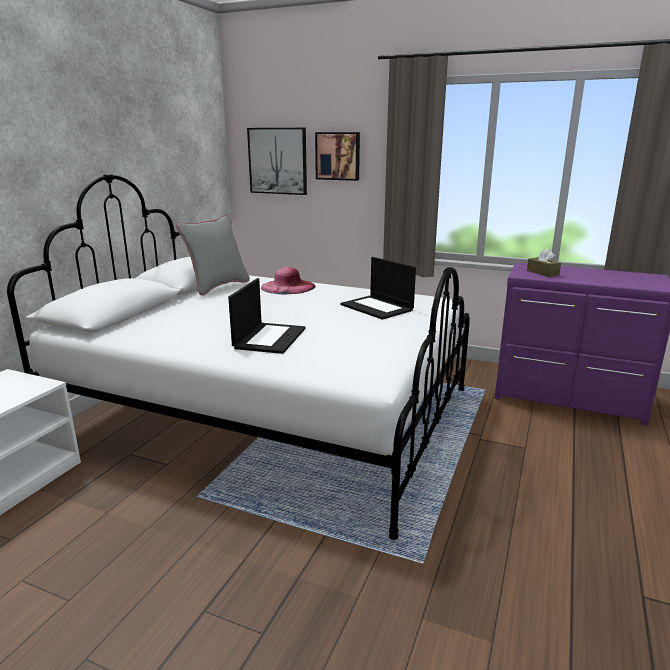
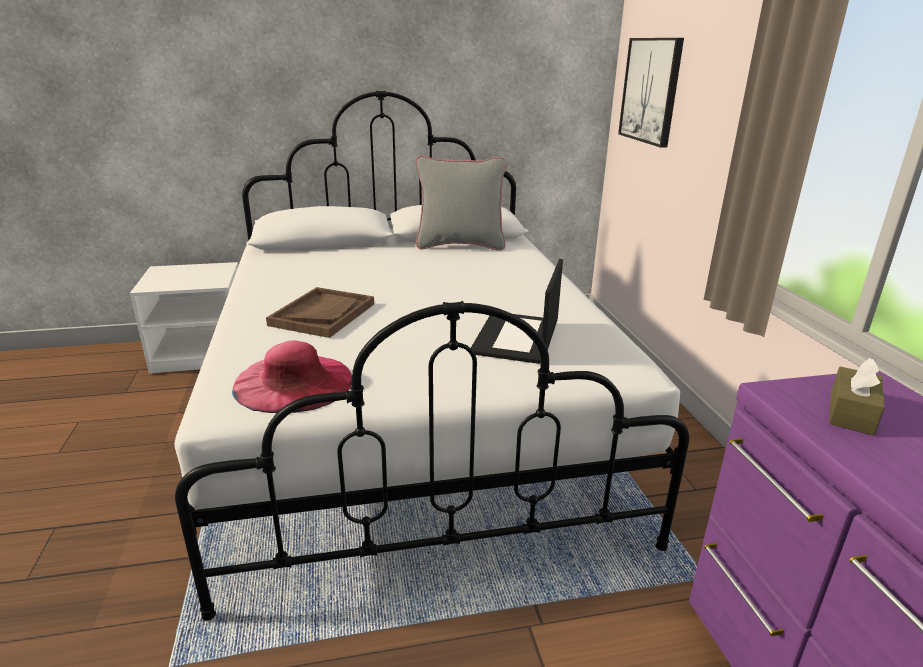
camera: 55 degrees right, 5 degrees up
laptop [228,278,306,354] -> brown tray [266,287,374,338]
pink hat [261,267,316,295] -> pink hat moved to [232,340,352,413]
picture [315,132,360,181] -> none

